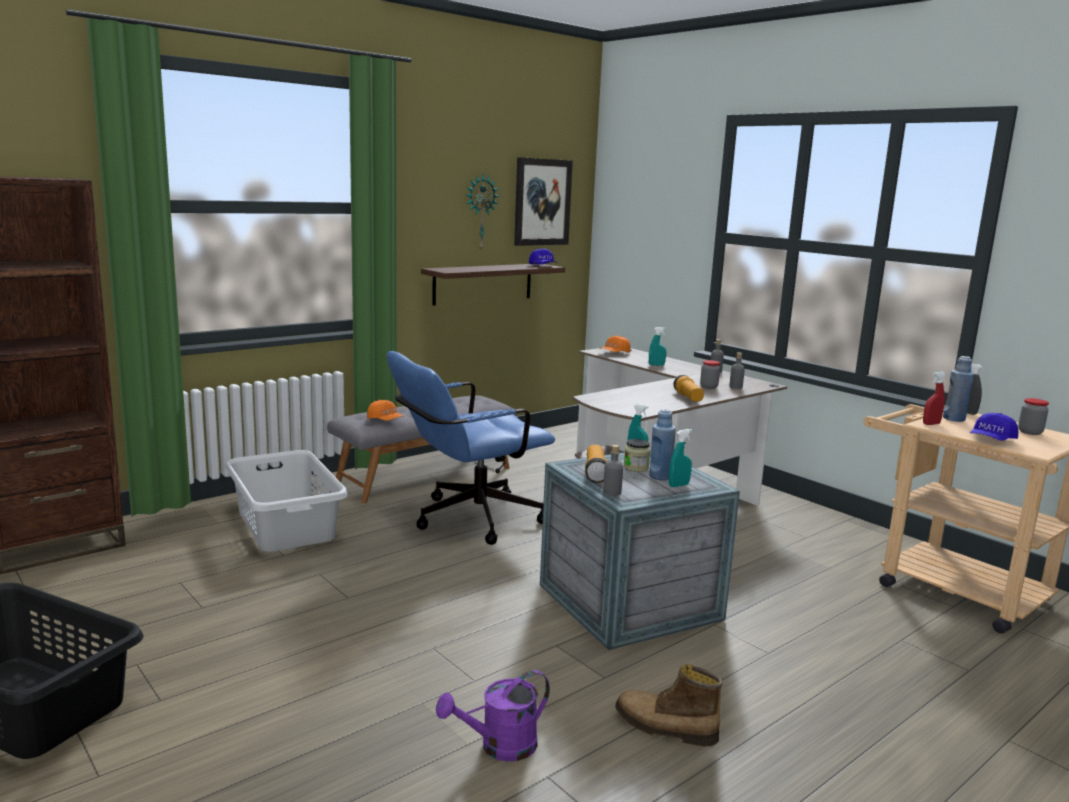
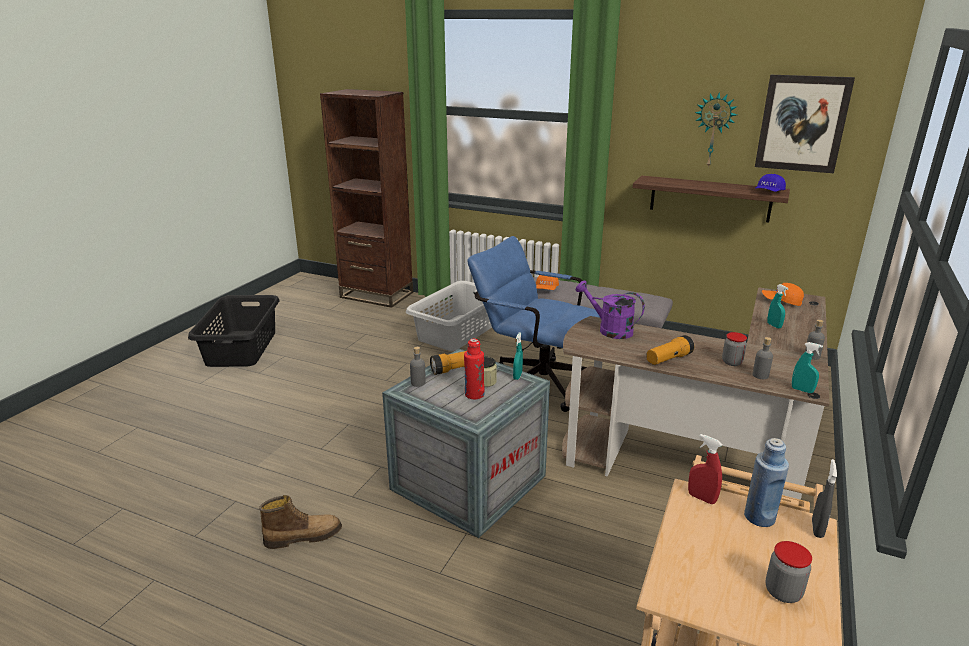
camera: 65 degrees right, 10 degrees up
purple watering can [436,670,550,761] -> purple watering can moved to [575,280,645,339]
boot [615,664,722,747] -> boot turned 75 degrees clockwise [259,495,342,549]
blue bottle [649,409,676,480] -> red bottle [464,338,485,399]
turquoise spray bottle [669,429,692,487] -> turquoise spray bottle moved to [792,342,823,393]
blue cap [970,413,1018,441] -> none

